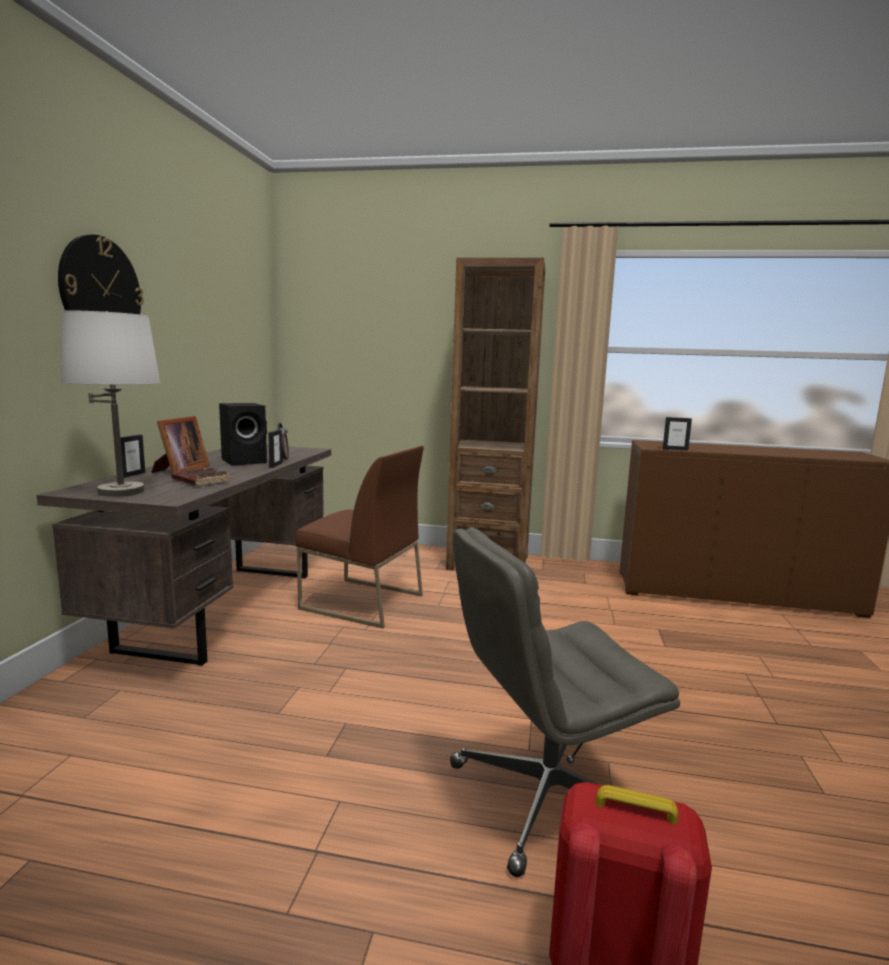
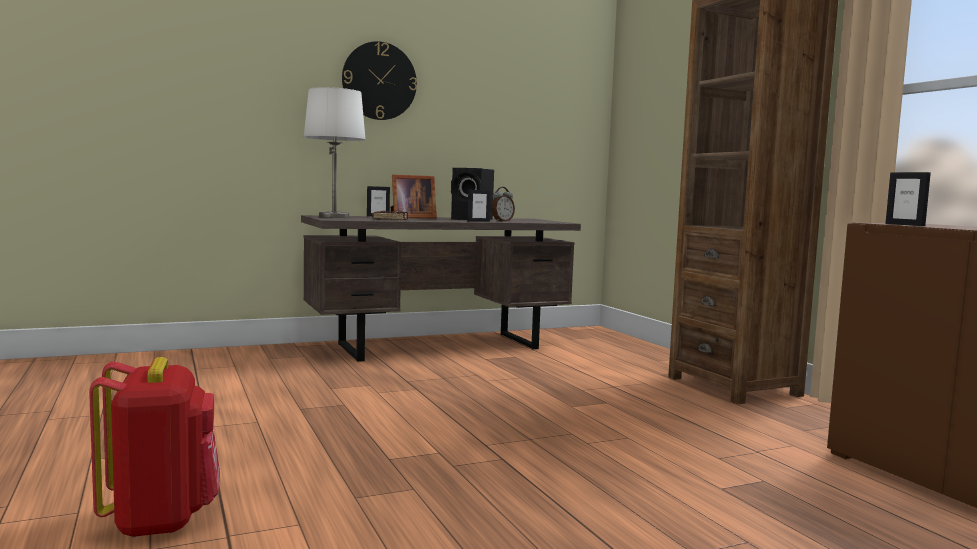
camera: 55 degrees right, 5 degrees down
brown chair [295,446,424,628] -> none
grey office chair [450,527,680,877] -> none

